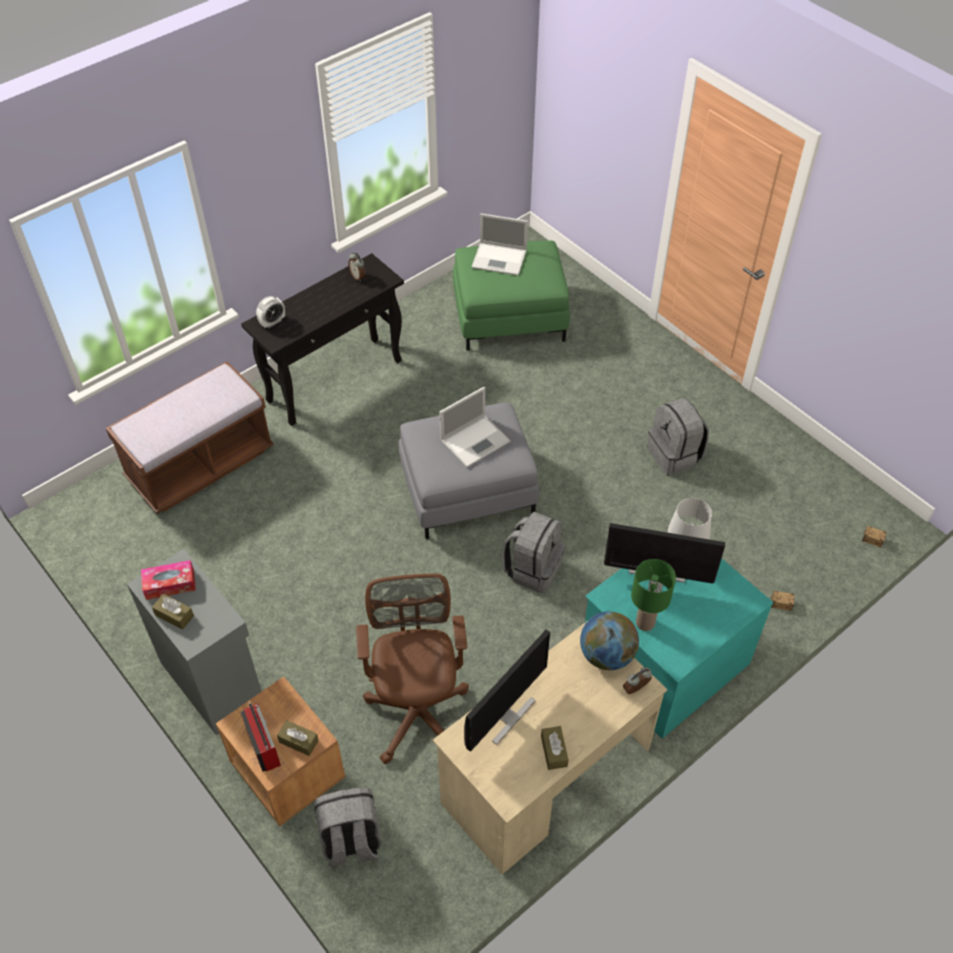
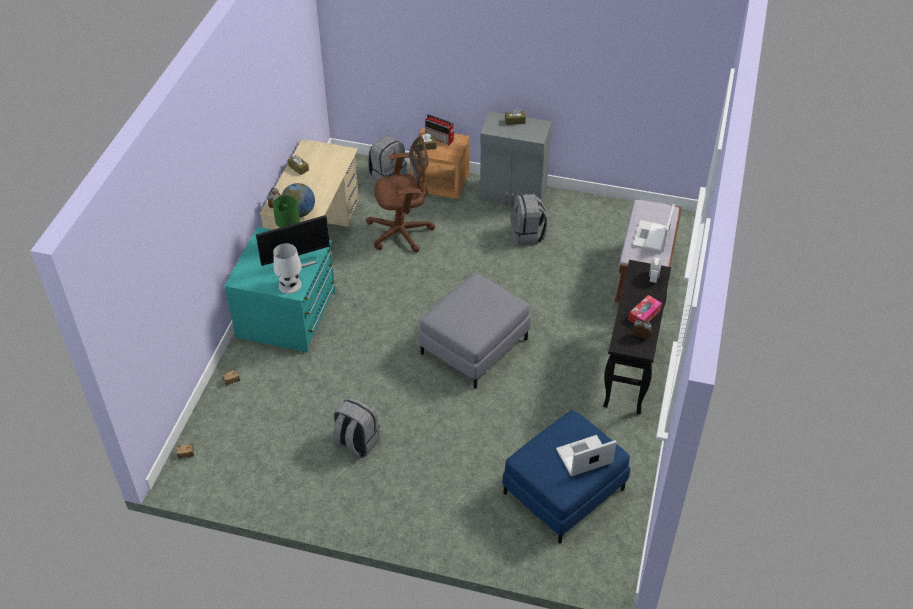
camera: 145 degrees right, 5 degrees down
tissue box [141,560,196,600] -> tissue box moved to [628,295,662,323]
brown office chair [356,574,469,764] -> brown office chair turned 60 degrees counterclockwise [366,136,435,252]
laptop [439,387,511,467] -> laptop moved to [632,204,675,252]
green ottoman [453,240,570,351] -> blue ottoman [502,410,630,544]
monitor [464,630,550,752] -> none
grey backpack [502,512,565,594] -> grey backpack moved to [510,194,547,246]

